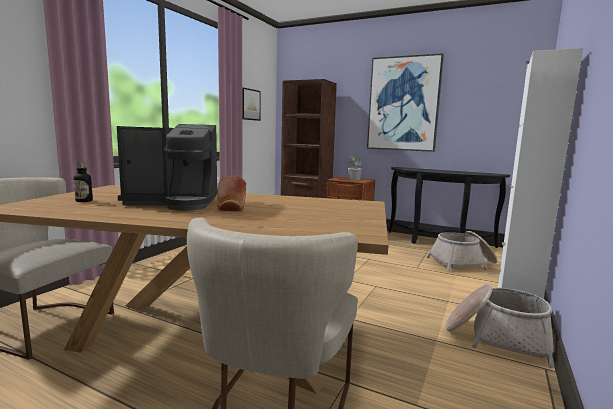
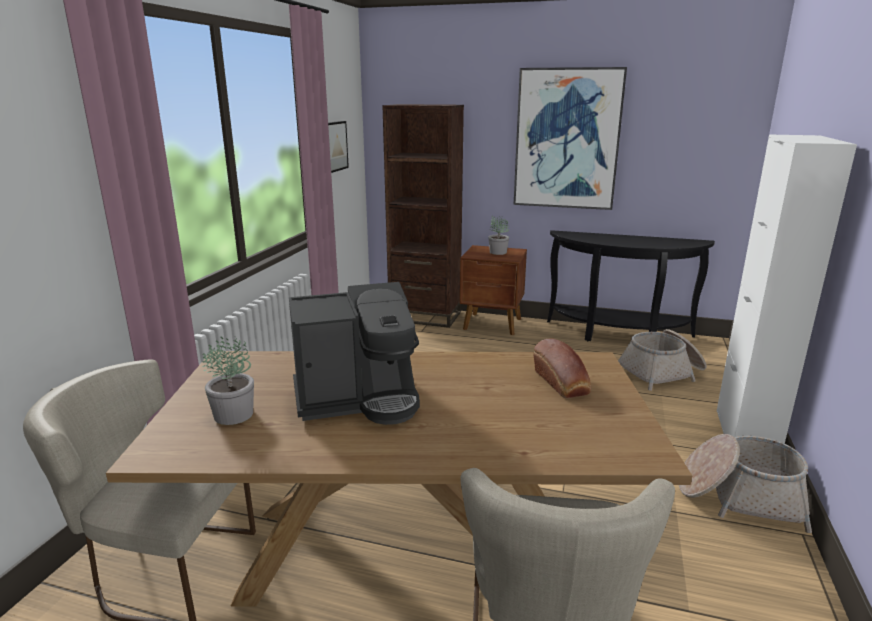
camera: 10 degrees left, 10 degrees up
bottle [73,162,93,202] -> potted plant [202,336,254,425]
bread [217,175,246,212] -> bread moved to [533,339,592,398]

